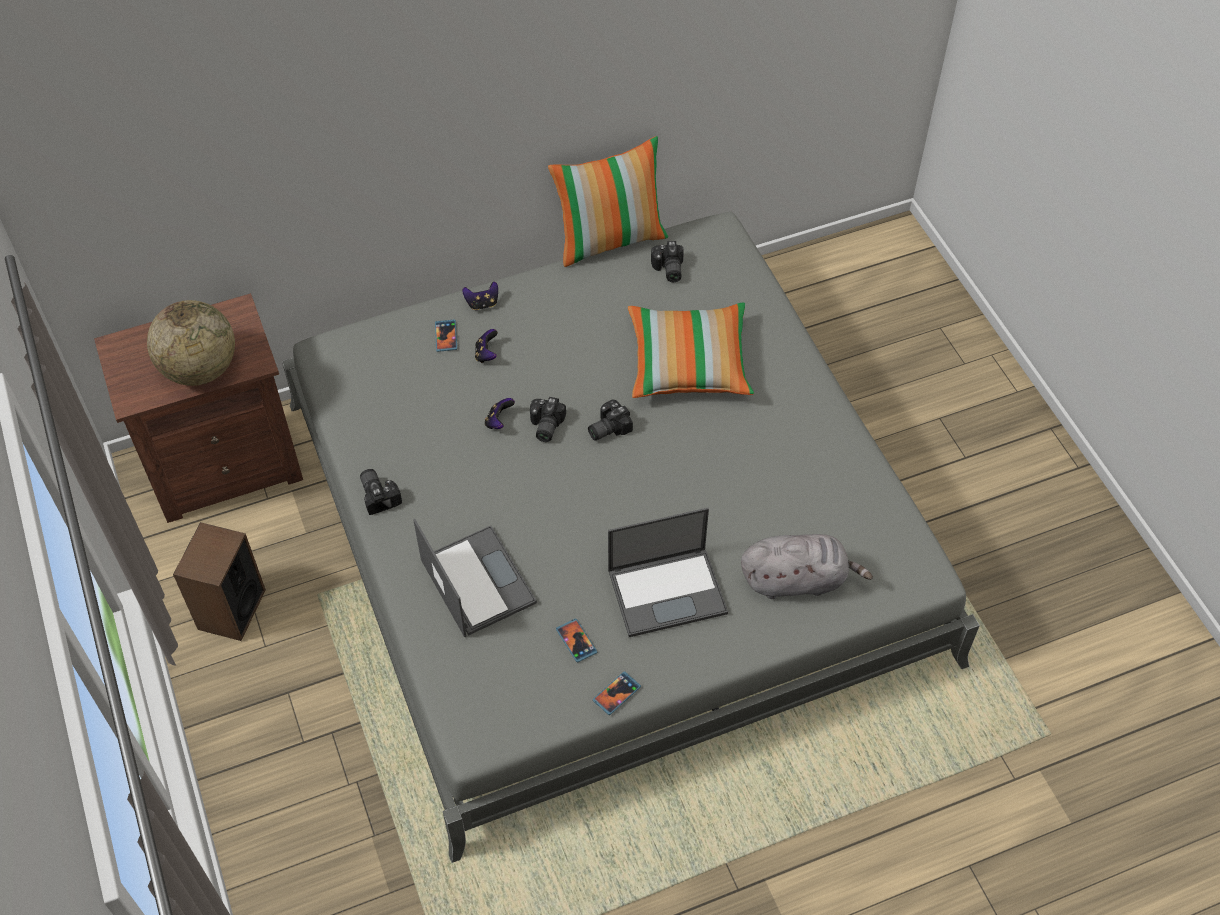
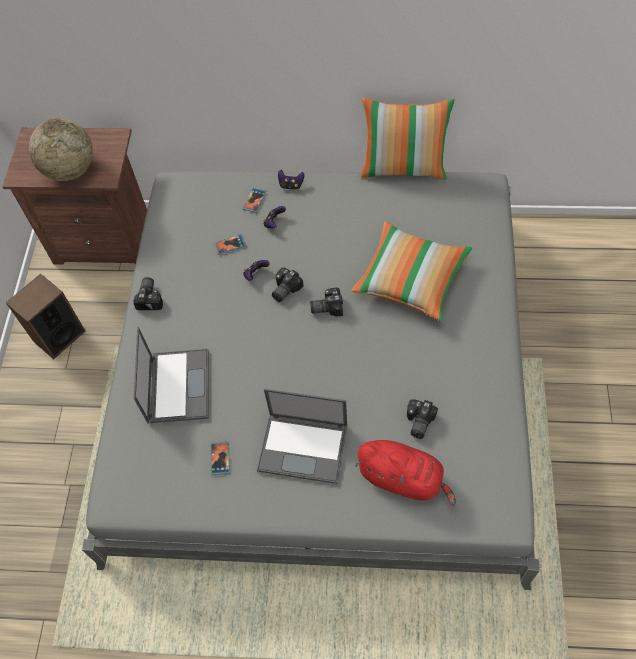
camera: 30 degrees right, 5 degrees up
phone [593,671,641,715] -> phone moved to [214,234,246,255]
camera [651,241,684,282] -> camera moved to [407,399,438,439]
grey plush toy [741,534,873,599] -> red plush toy [355,440,456,505]

